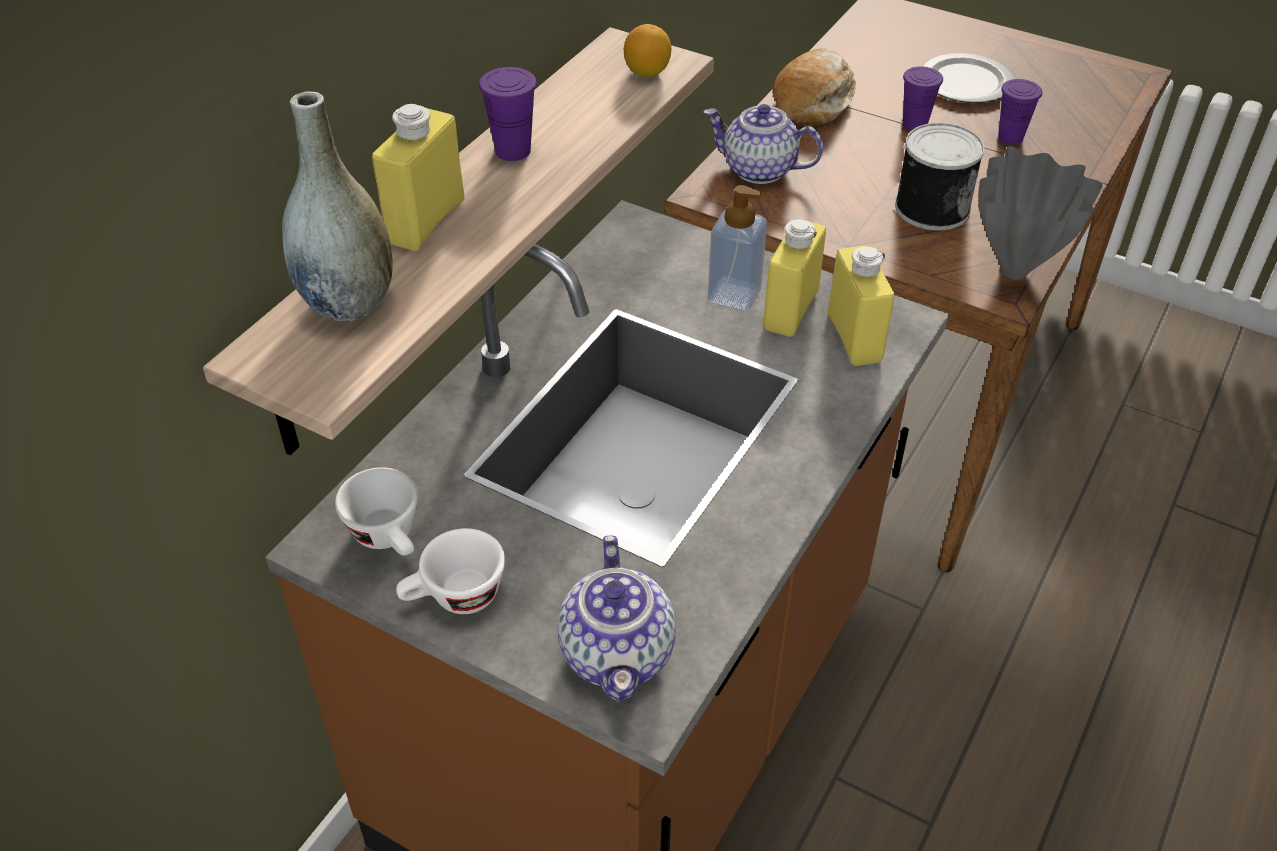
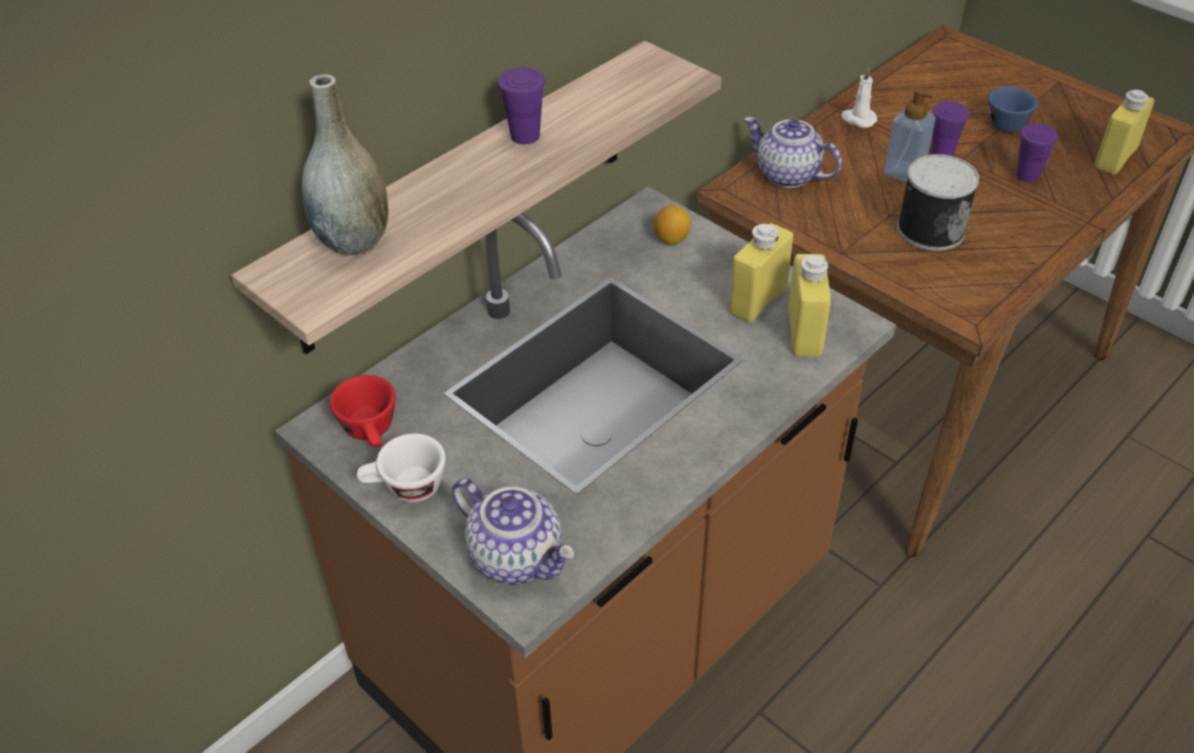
camera: 15 degrees right, 0 degrees up
white cup [335,467,418,556] -> red cup [330,375,396,448]
yellow bottle [372,104,464,251] -> yellow bottle moved to [1095,90,1154,175]
teapot [558,535,676,702] -> teapot turned 60 degrees counterclockwise [452,478,575,585]
lemon [624,24,671,77] -> lemon moved to [654,205,691,245]
soap dispenser [708,185,767,311] -> soap dispenser moved to [884,88,936,182]
bread [772,48,856,126] -> white candle [841,67,878,128]
plate [923,53,1014,103] -> blue cup [988,86,1038,132]
grey vase [978,146,1102,279] -> none

